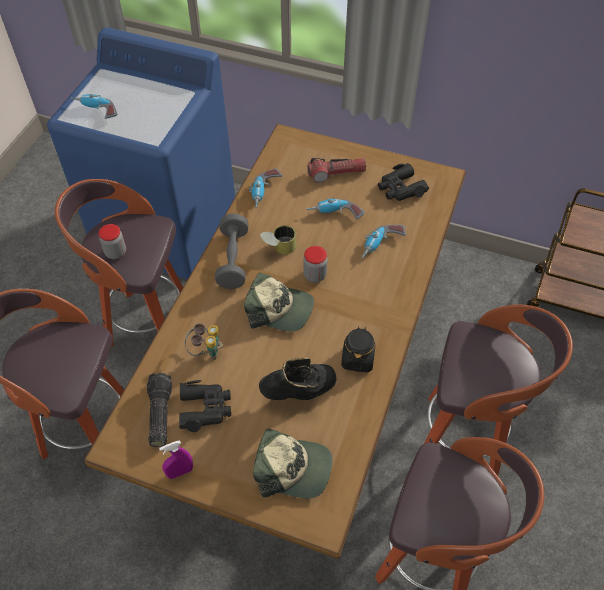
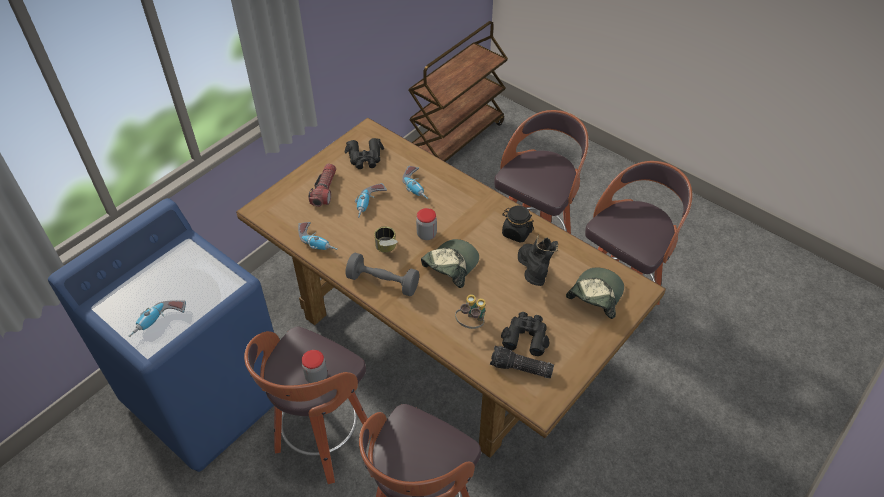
camera: 70 degrees left, 5 degrees down
purple spray bottle [159,440,193,479] -> none

